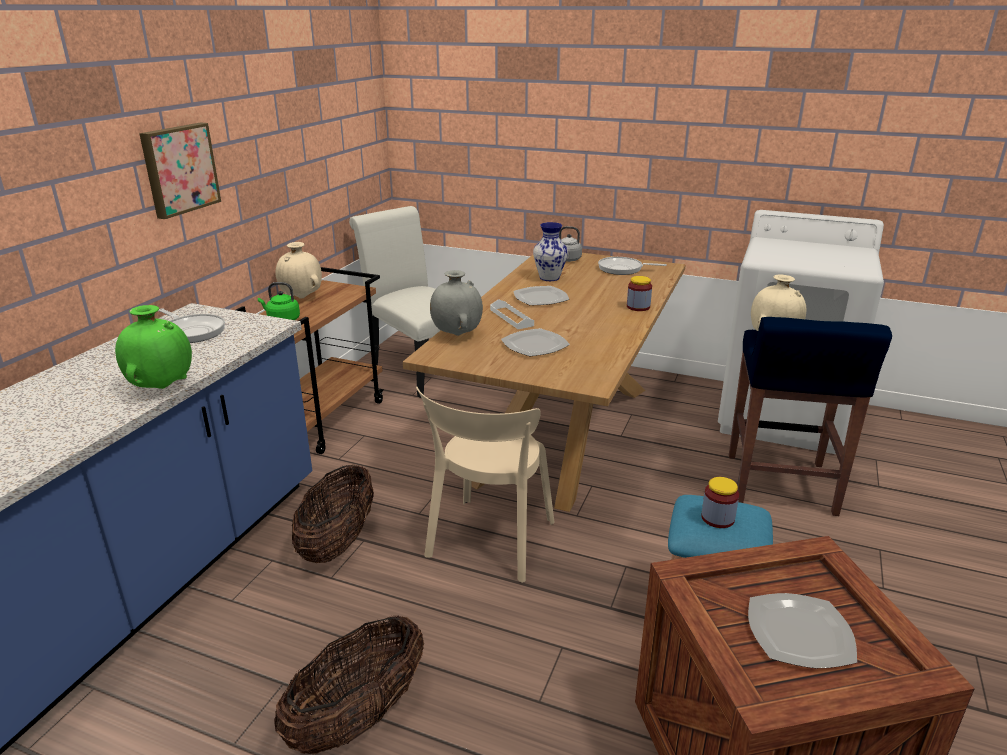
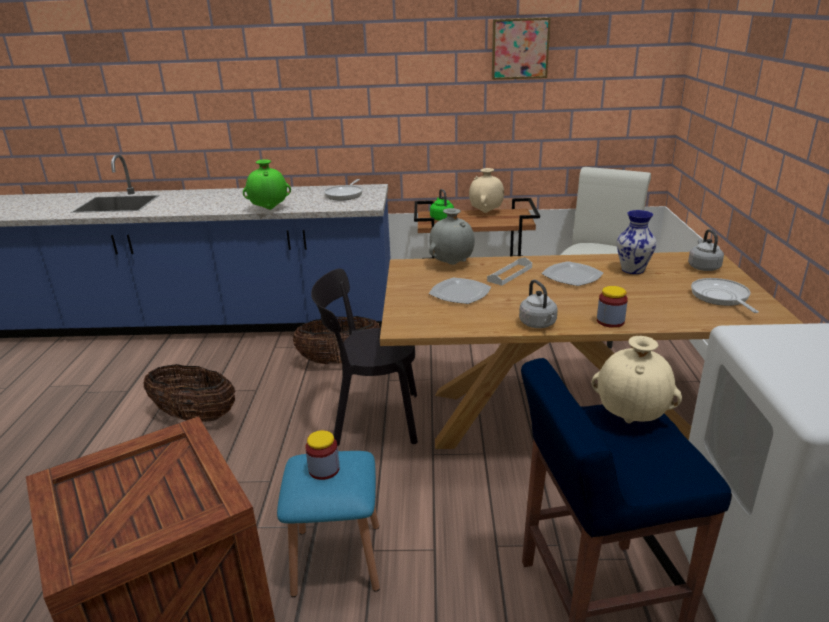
camera: 70 degrees right, 0 degrees up
picture [139,122,221,219] -> picture moved to [492,17,551,80]
beige chair [416,387,555,582] -> black chair [311,268,418,446]
plate [748,593,857,668] -> none
none -> grey kettle [519,280,558,328]

